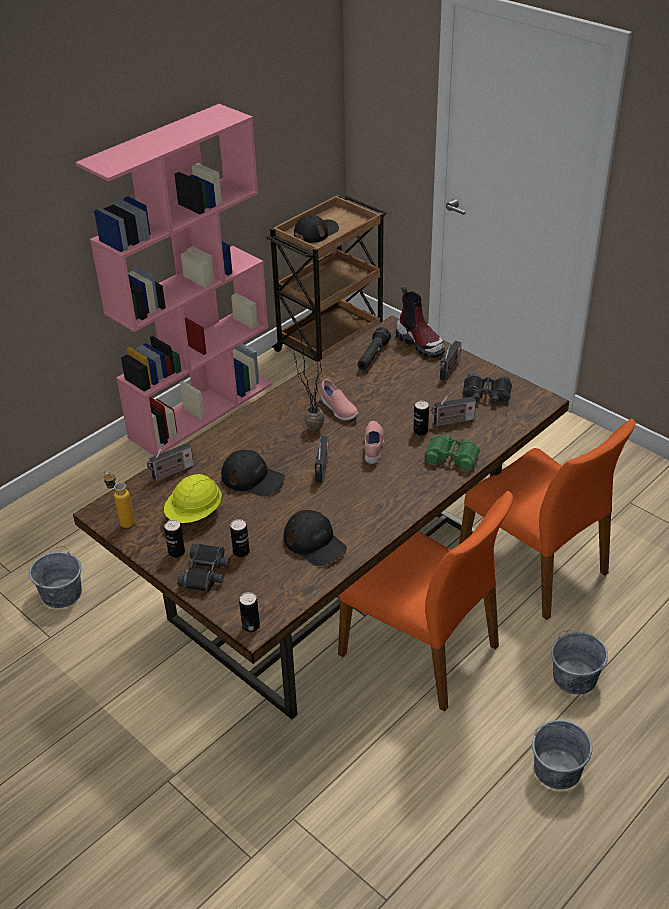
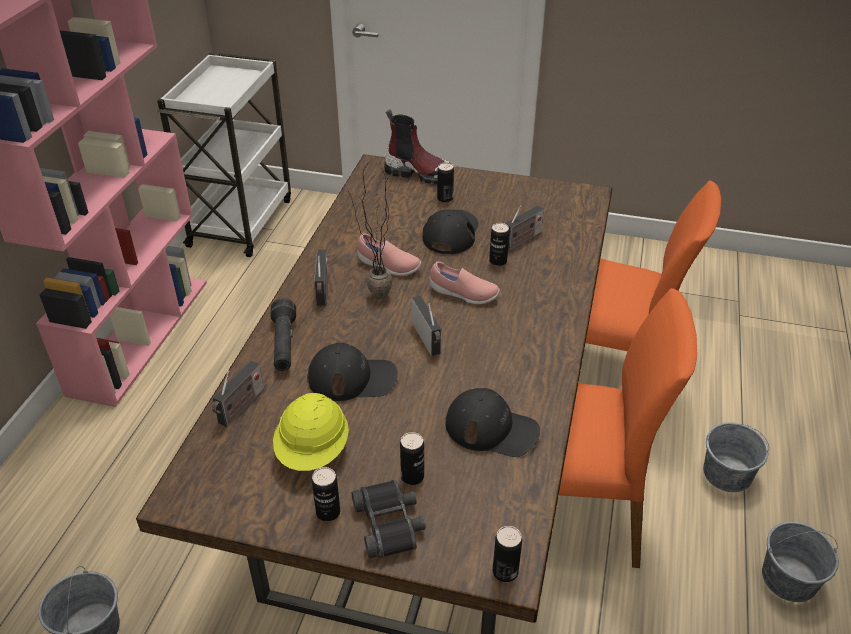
camera: 30 degrees left, 0 degrees up
bottle [104,471,135,528] -> none
brown cart [266,194,386,362] -> white cart [157,53,291,257]
black cap [294,214,339,243] -> black cap moved to [423,209,478,254]
black flashlight [357,327,391,370] -> black flashlight moved to [270,299,296,371]
pink shoe [365,421,384,464] -> pink shoe turned 135 degrees clockwise [430,261,500,304]
green binoculars [425,435,480,471] -> none
radio [440,341,461,381] -> radio moved to [314,250,329,306]
black binoculars [462,373,512,405] -> none
none -> can [437,162,454,203]

